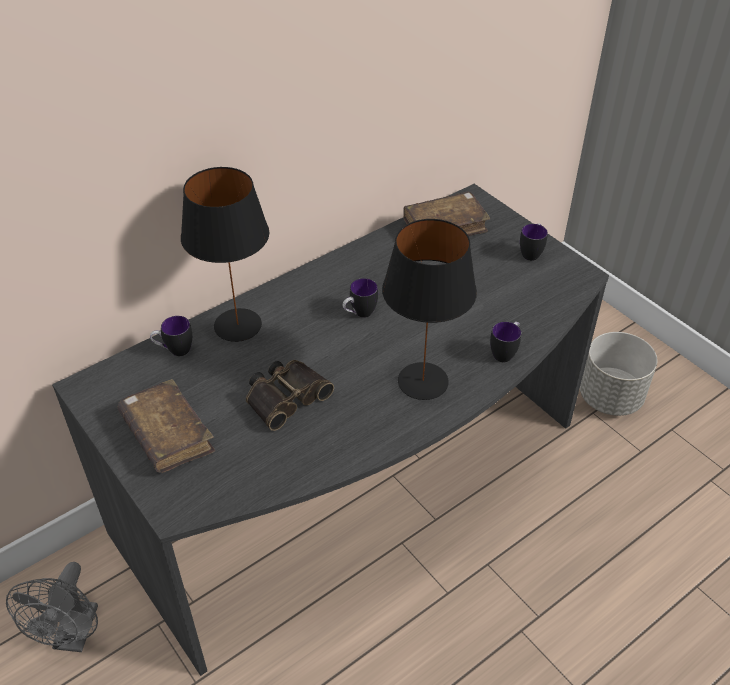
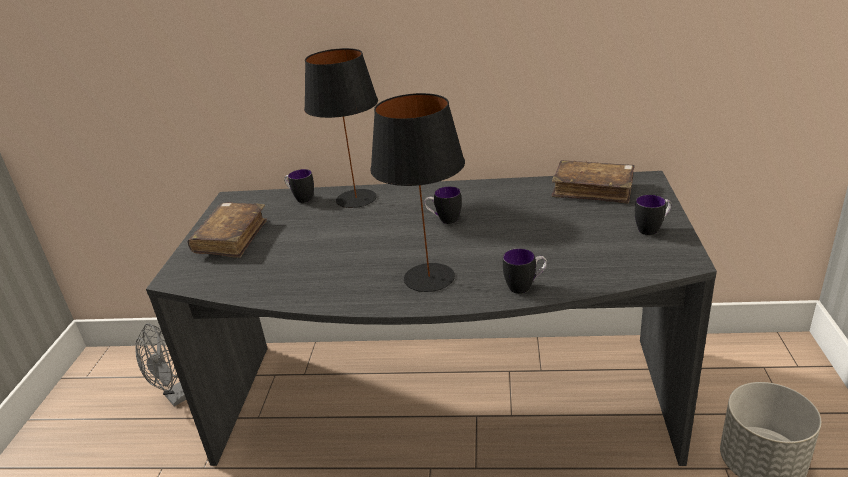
camera: 45 degrees right, 15 degrees down
binoculars [246,360,334,431] -> none

